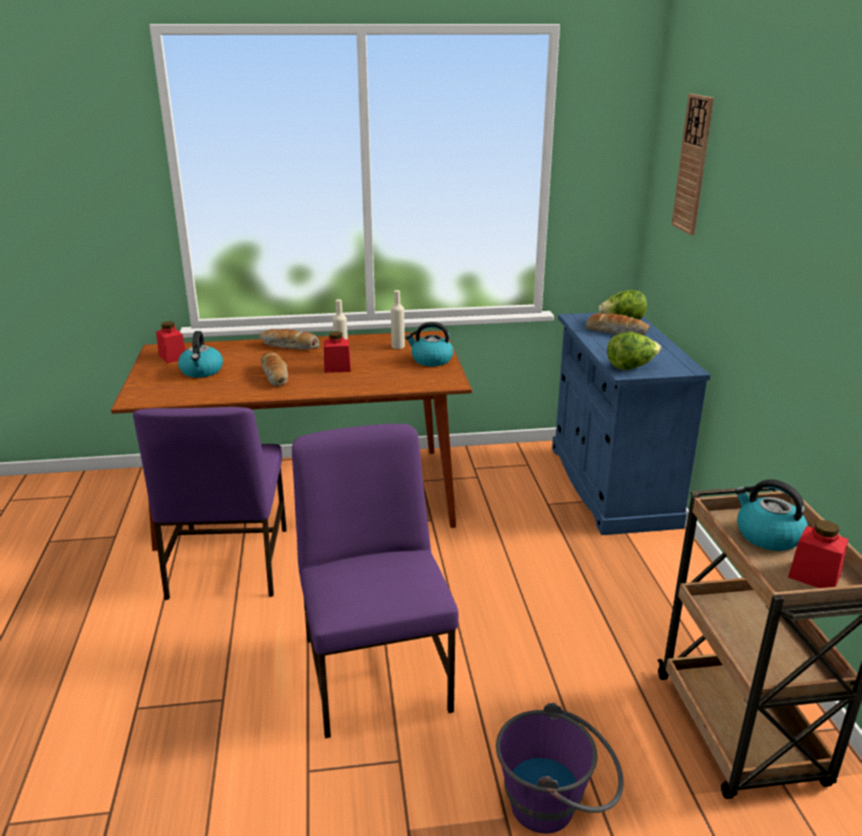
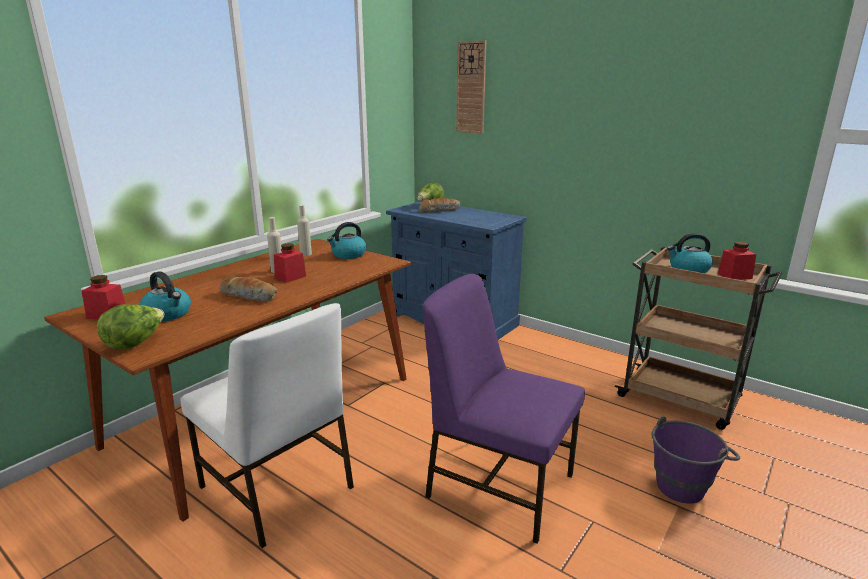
camera: 45 degrees left, 5 degrees down
purple chair [133,407,287,600] -> white chair [181,303,354,548]
bread [259,329,320,350] -> none
lettuce [607,332,661,370] -> lettuce moved to [97,304,164,350]

